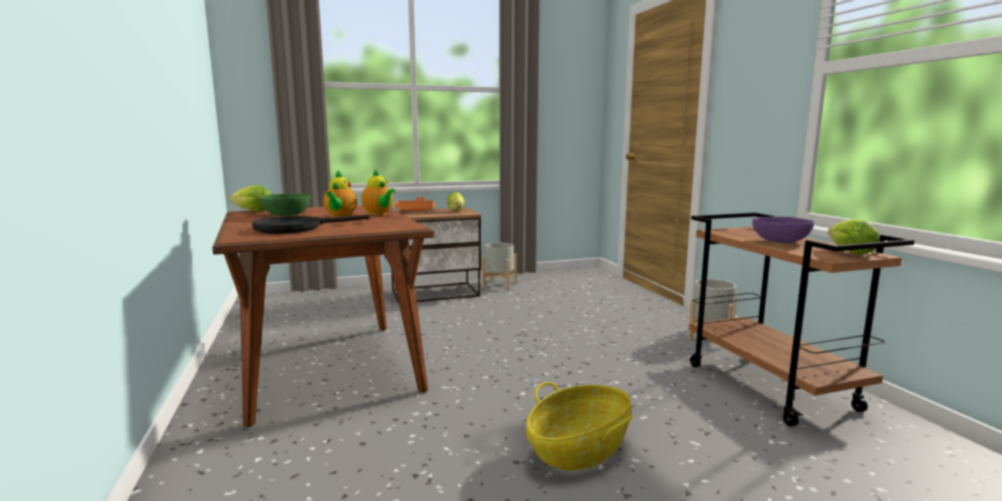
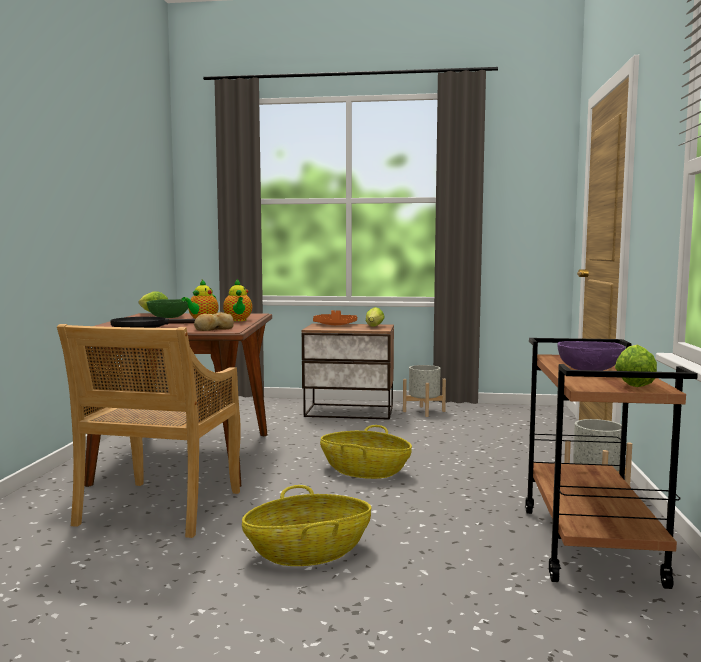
camera: 25 degrees right, 5 degrees down
none -> beige chair [57,324,241,538]
none -> bread [194,312,234,331]
none -> basket [320,425,412,479]

